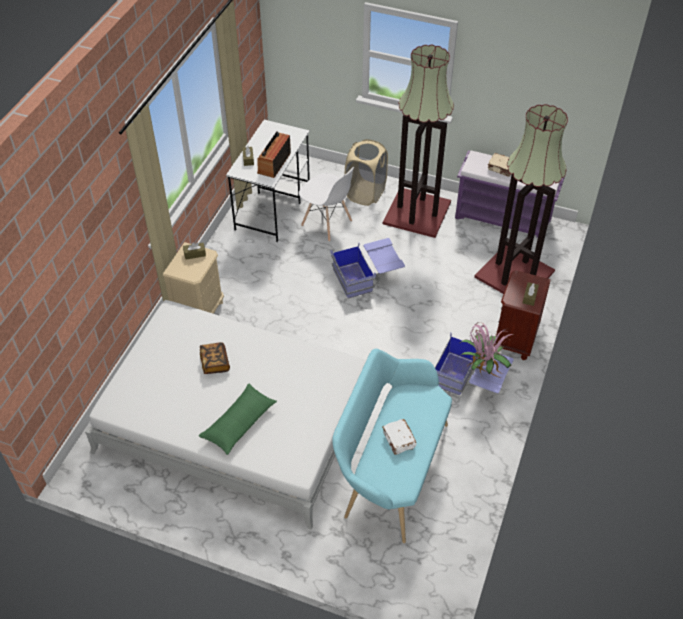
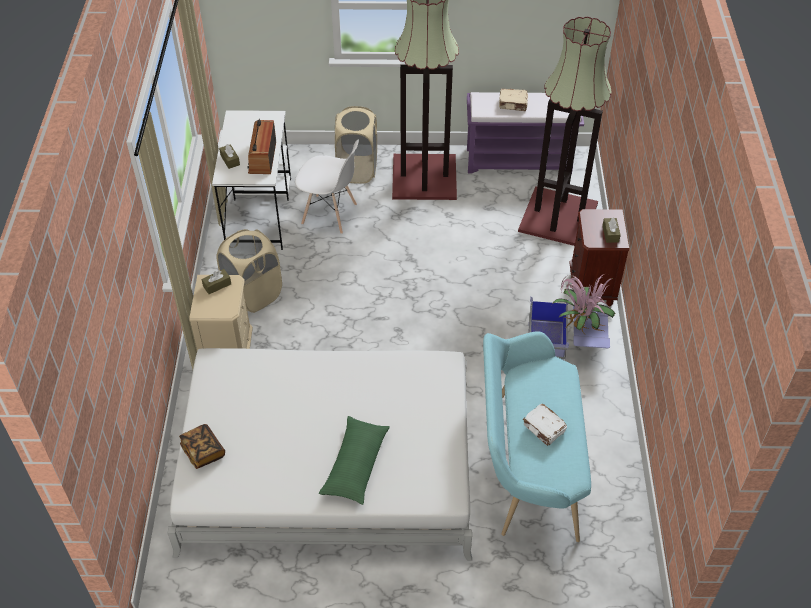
camera: 20 degrees left, 0 degrees up
book [200,342,230,374] -> book moved to [179,424,225,469]
blue storage box [331,238,405,299] -> none
none -> beige laundry basket [216,229,282,313]

